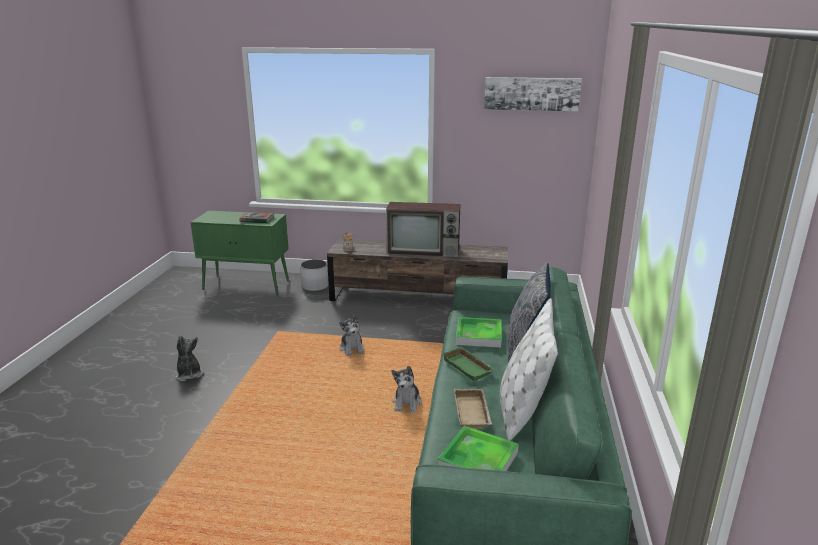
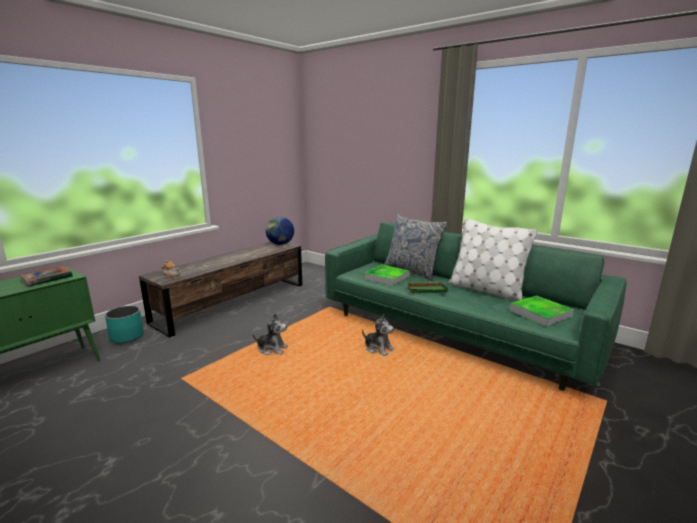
camera: 60 degrees left, 5 degrees down
plush toy [175,336,203,381] -> none
white planter [300,259,329,292] -> turquoise planter [105,306,144,344]
television [386,202,460,257] -> none
beige tray [454,389,492,428] -> none
picture [484,77,582,111] -> none
none -> globe [266,217,294,245]

